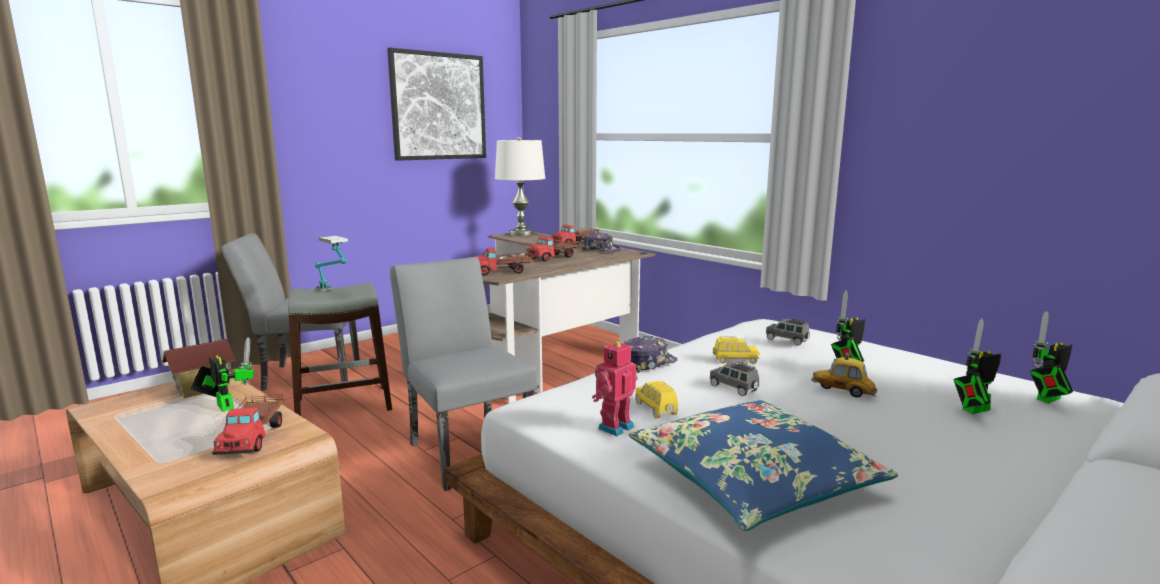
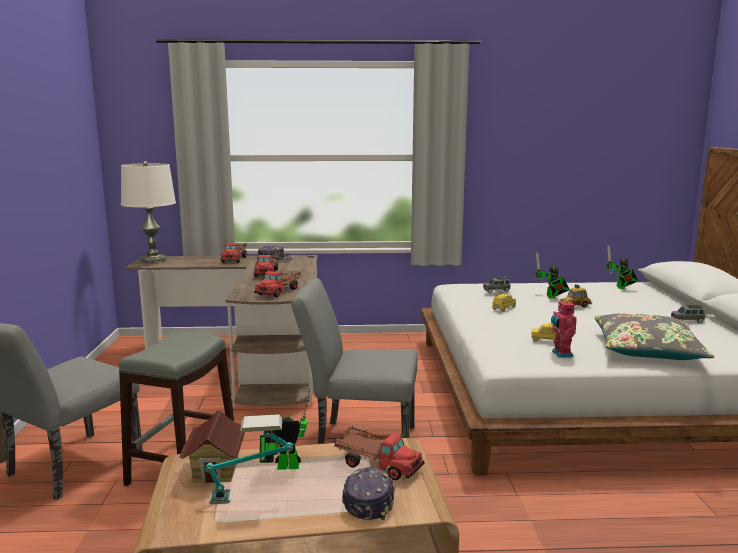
camera: 50 degrees left, 0 degrees up
table lamp [315,236,348,292] -> table lamp moved to [205,414,293,505]
picture [387,48,486,161] -> none
cap [624,336,678,373] -> cap moved to [342,467,395,520]
blue pillow [629,400,898,531] -> grey pillow [594,313,714,360]
grey toy car [709,362,759,396] -> grey toy car moved to [671,305,705,324]
toy robot [953,318,1001,414] -> none

